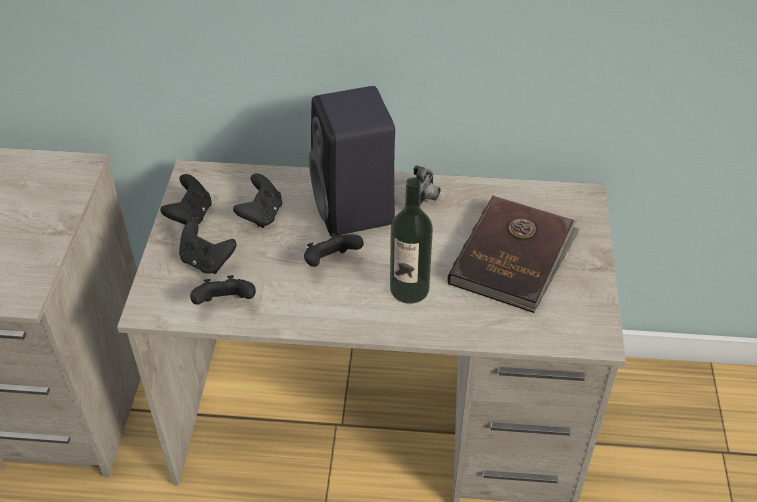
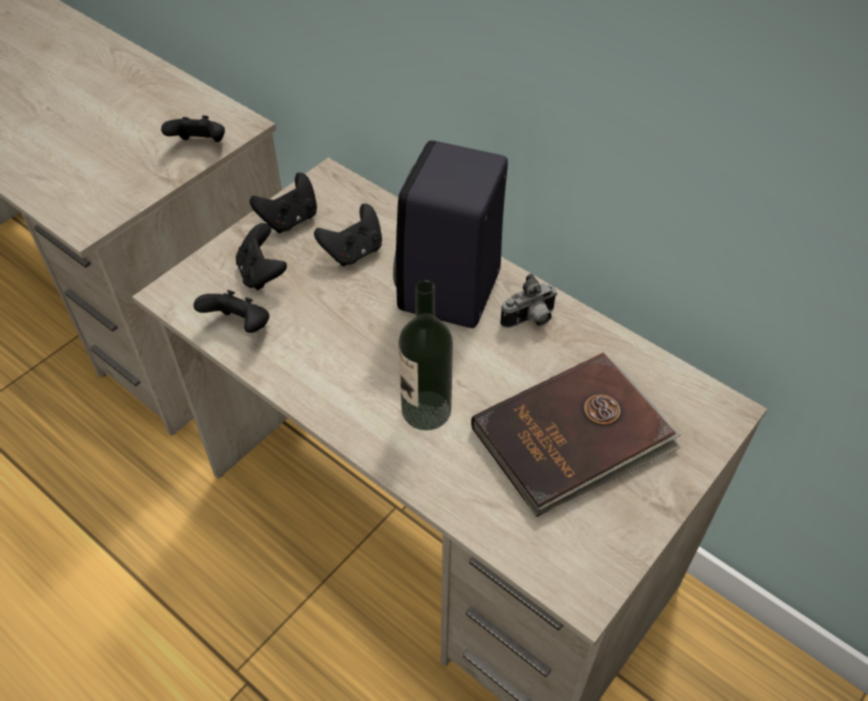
camera: 35 degrees right, 5 degrees up
black game controller [304,233,364,267] -> black game controller moved to [161,115,225,142]

